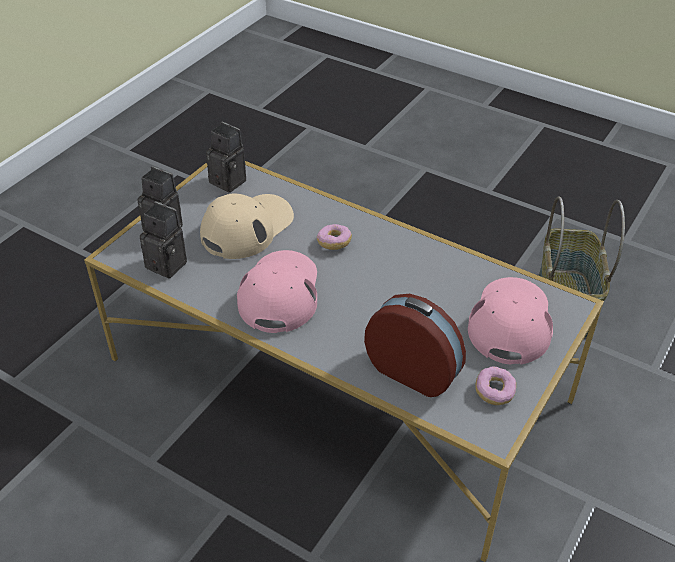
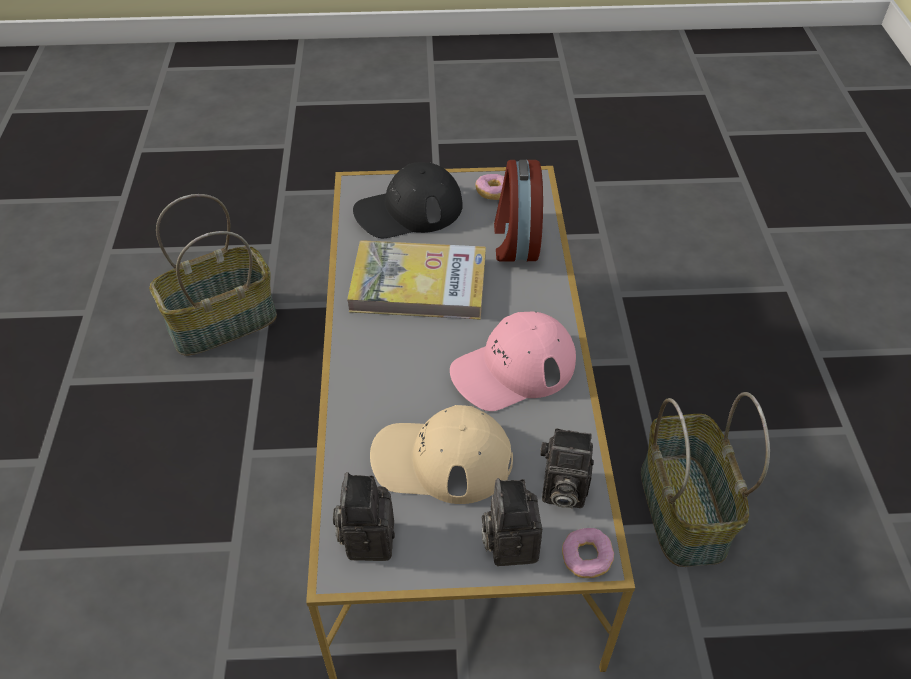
camera: 125 degrees left, 5 degrees up
camera [140,201,187,278] -> camera turned 75 degrees counterclockwise [541,428,594,509]
donut [317,224,352,250] -> donut moved to [562,528,614,578]
pink cap [468,277,553,364] -> black cap [353,162,462,238]
none -> book [347,240,486,320]
none -> basket [641,392,770,567]

